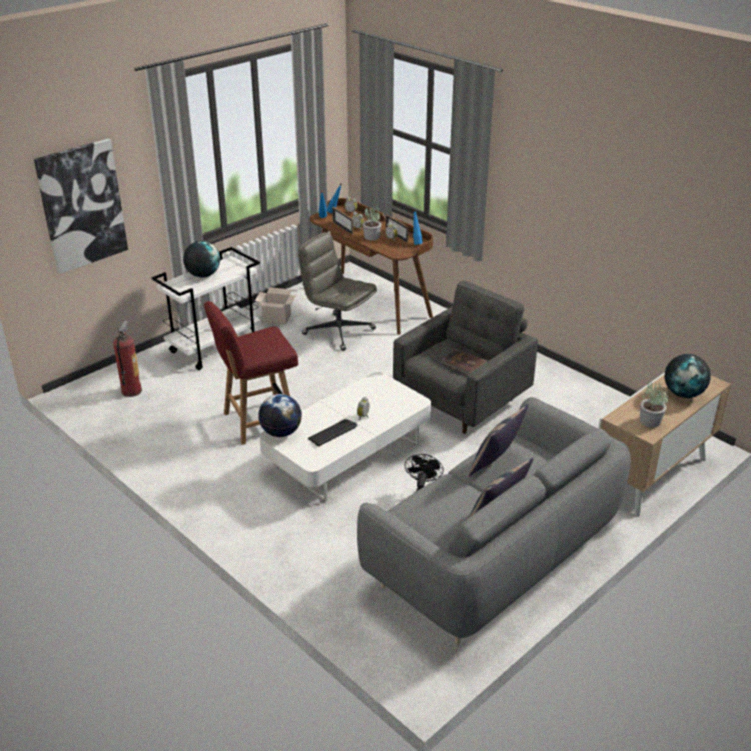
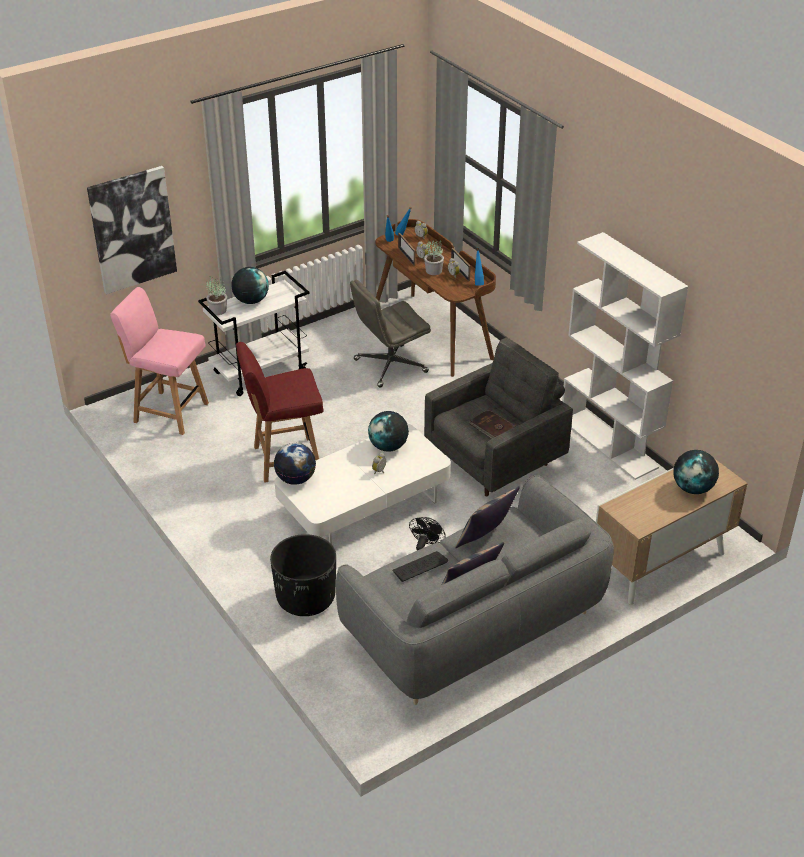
camera: 10 degrees right, 5 degrees up
fire extinguisher [113,321,142,397] -> pink chair [110,287,209,435]
cardboard box [255,287,296,325] -> none
grey office chair [298,232,377,351] -> grey office chair turned 75 degrees counterclockwise [350,280,431,388]
keyboard [308,419,357,446] -> keyboard moved to [392,551,448,582]
potted plant [640,382,668,428] -> potted plant moved to [206,277,227,315]
none -> black planter [270,534,336,616]
none -> globe [368,411,409,452]
none -> white bookcase [562,232,688,480]

